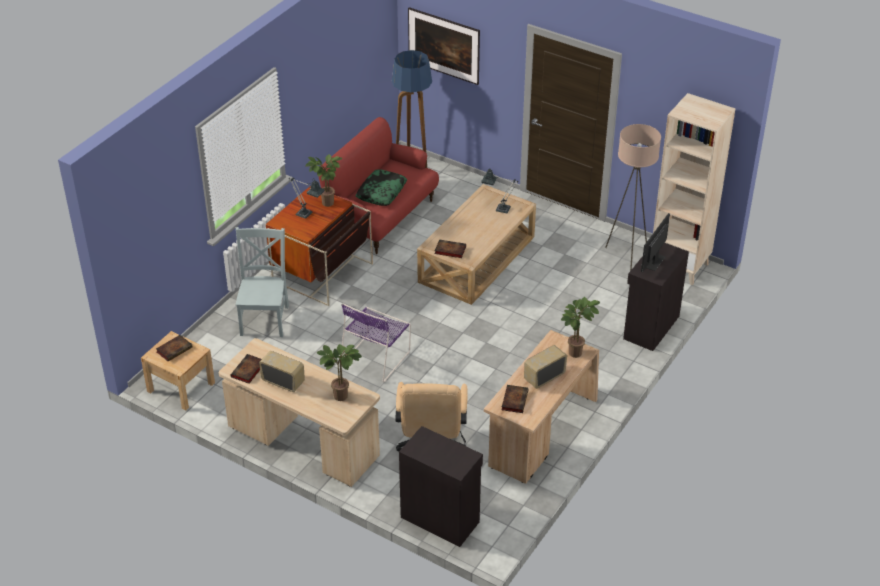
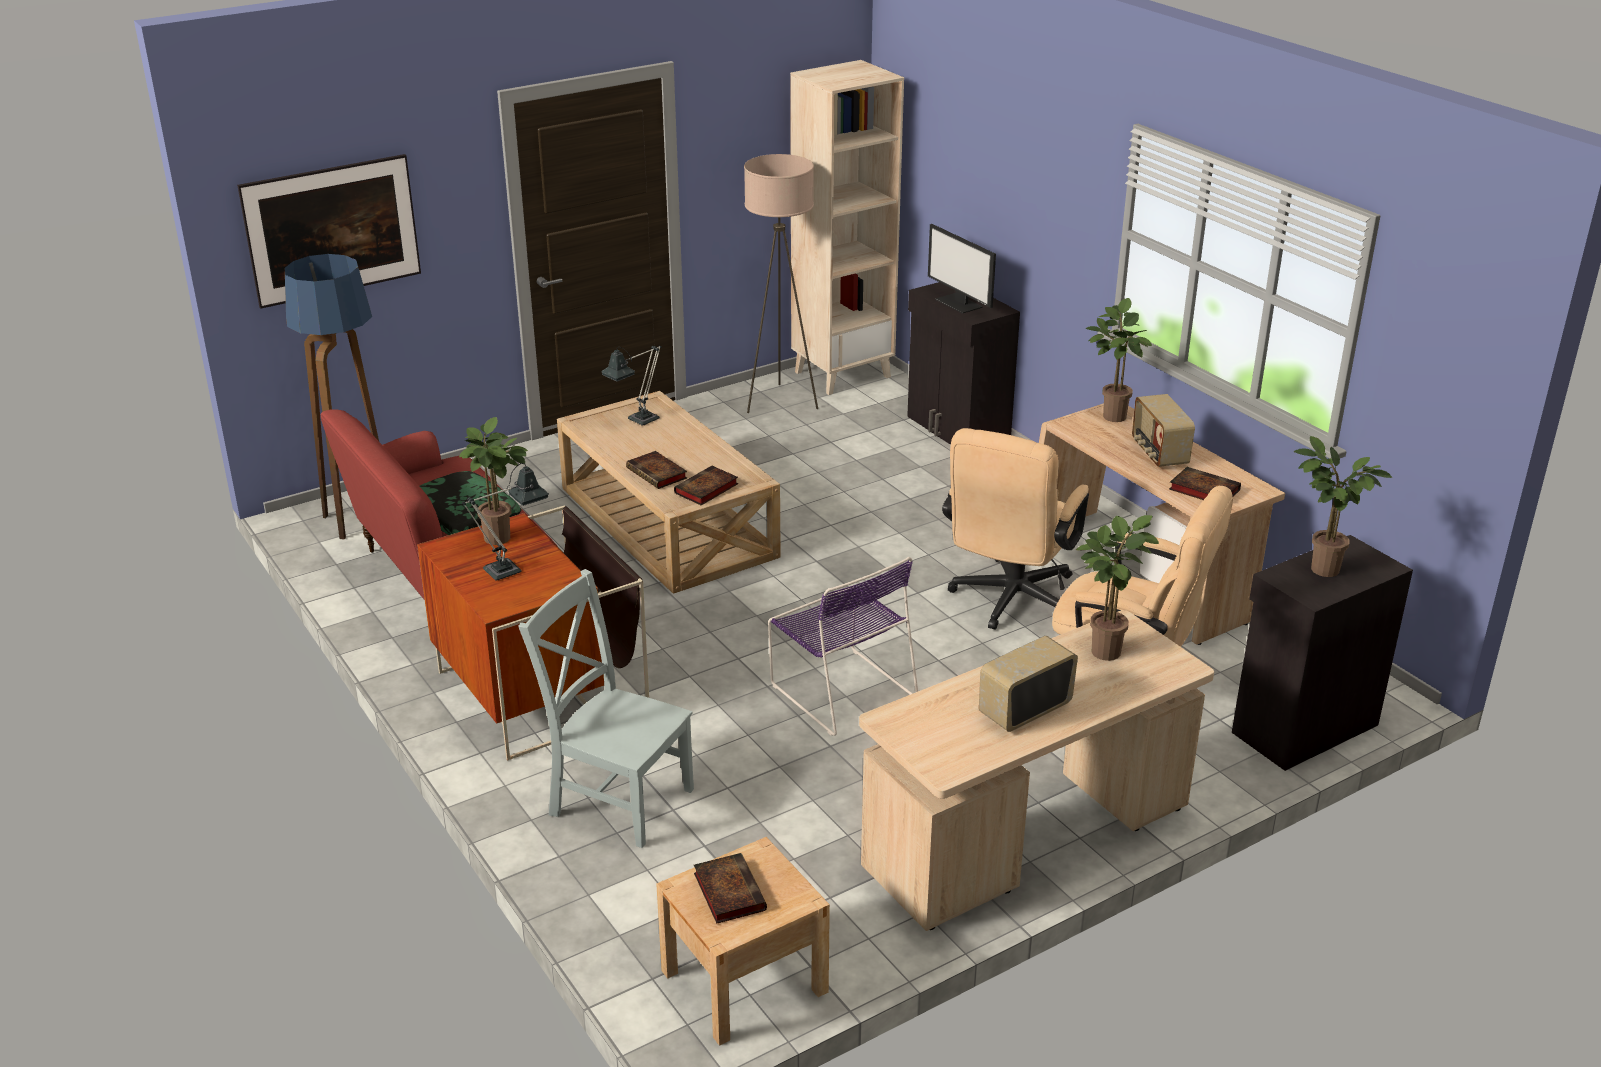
camera: 65 degrees left, 10 degrees down
book [231,354,262,384] -> book moved to [626,451,687,489]
none -> beige office chair [942,428,1089,630]
none -> potted plant [1294,436,1392,577]

